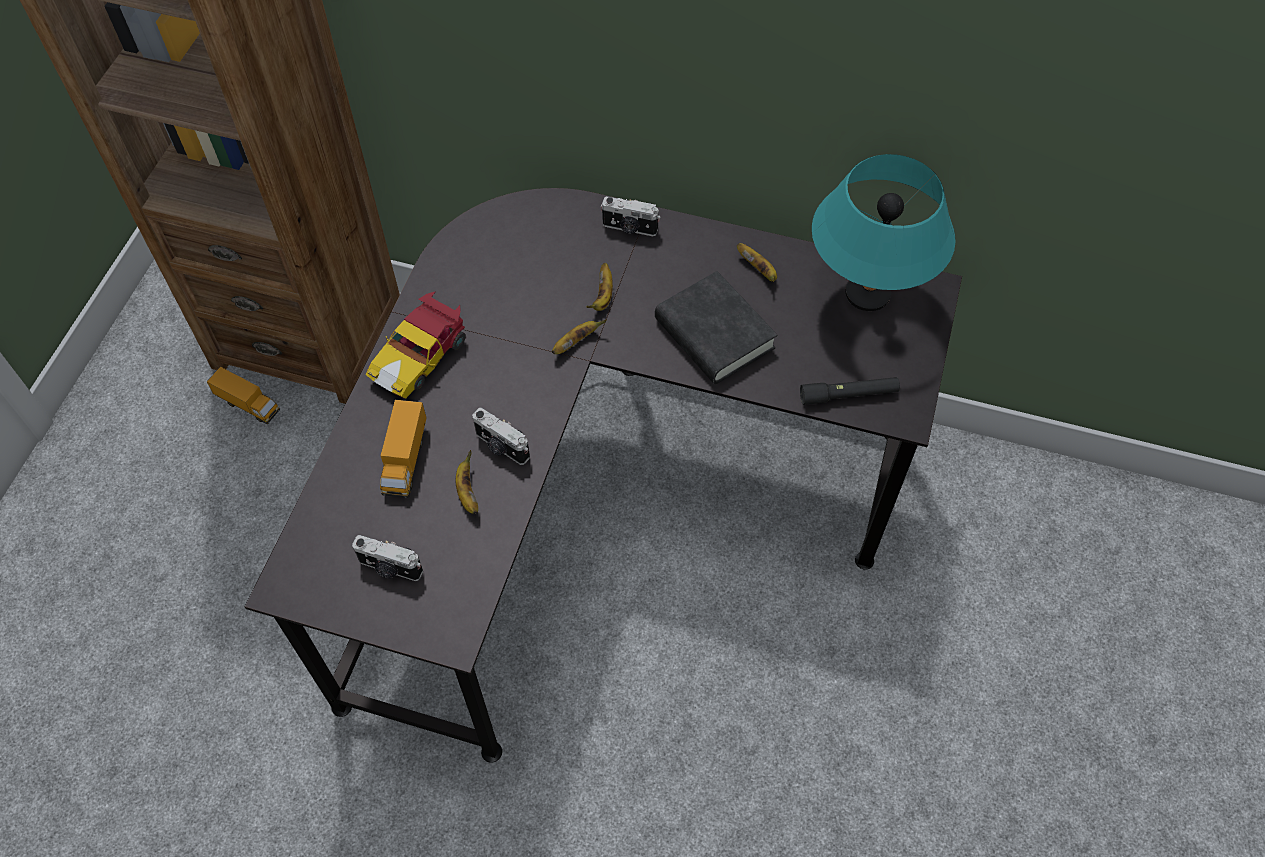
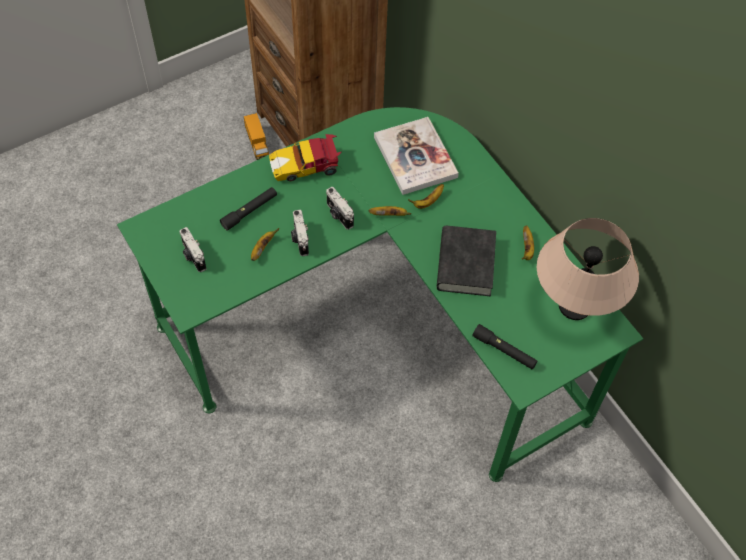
camera: 40 degrees right, 0 degrees up
black desk [245,188,962,763] -> green desk [117,107,643,482]
toy truck [380,400,427,498] -> black flashlight [220,187,277,231]
camera [601,196,660,236] -> camera moved to [326,187,354,230]
turquoise table lamp [812,154,956,311] -> beige table lamp [537,218,639,320]
none -> book [374,117,459,195]

